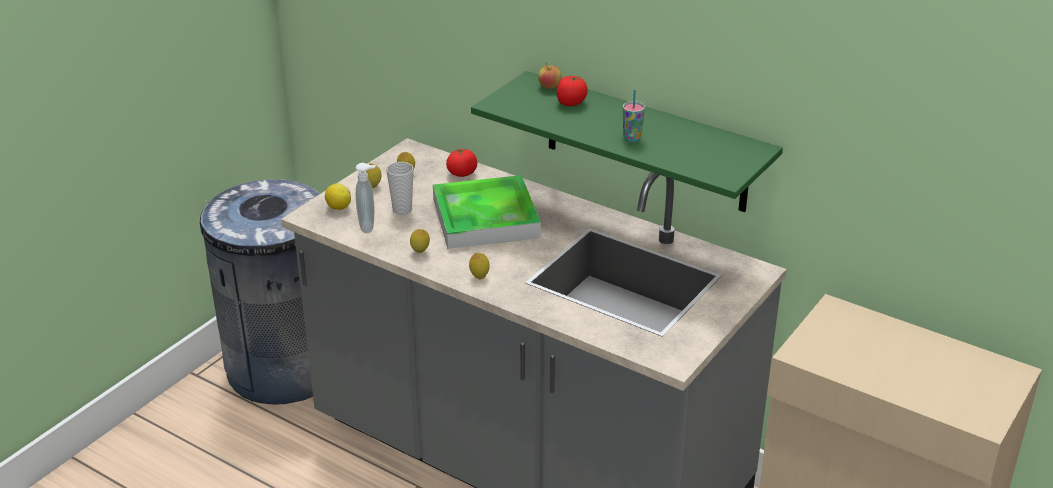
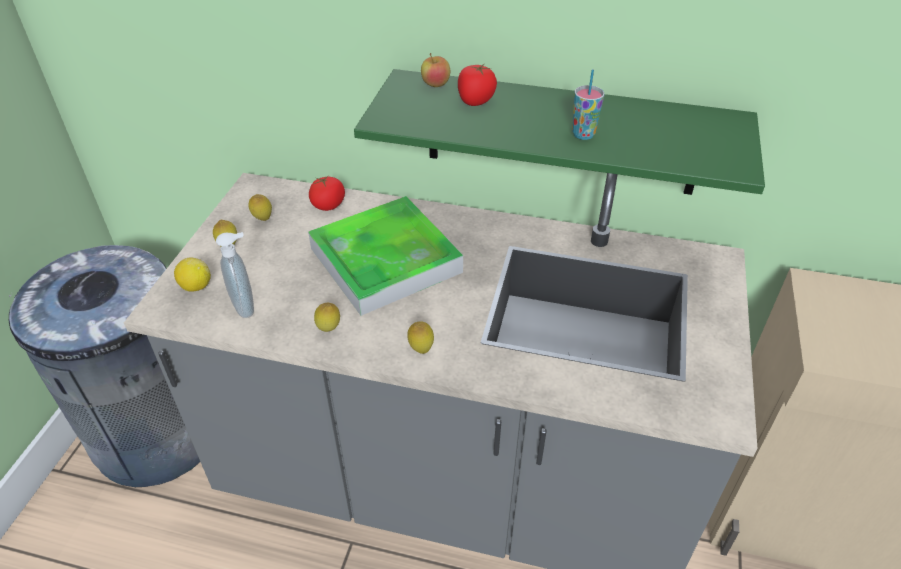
camera: 20 degrees left, 10 degrees up
cup [386,162,414,215] -> none

